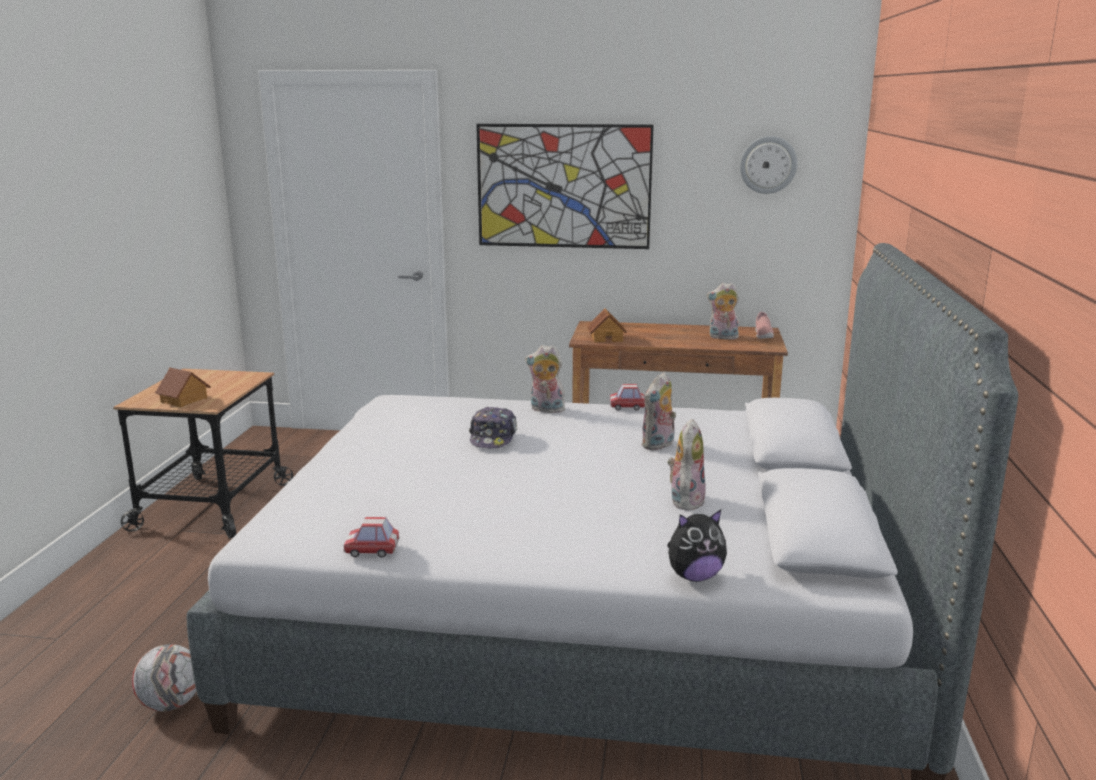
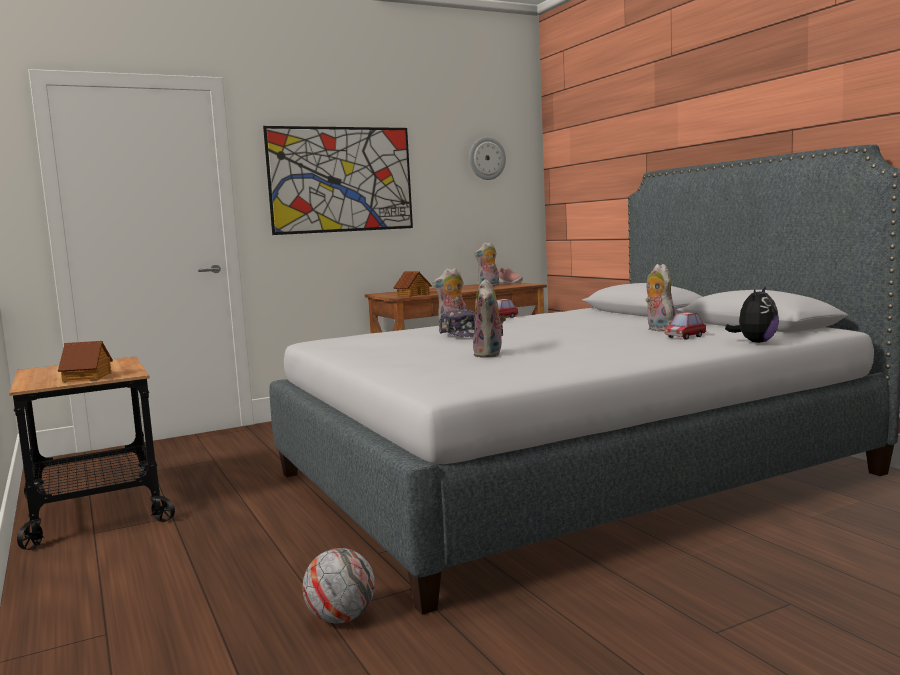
camera: 35 degrees left, 10 degrees down
toy car [344,517,399,558] -> toy car moved to [664,312,706,340]
plush toy [642,372,676,450] -> plush toy moved to [473,279,506,358]

